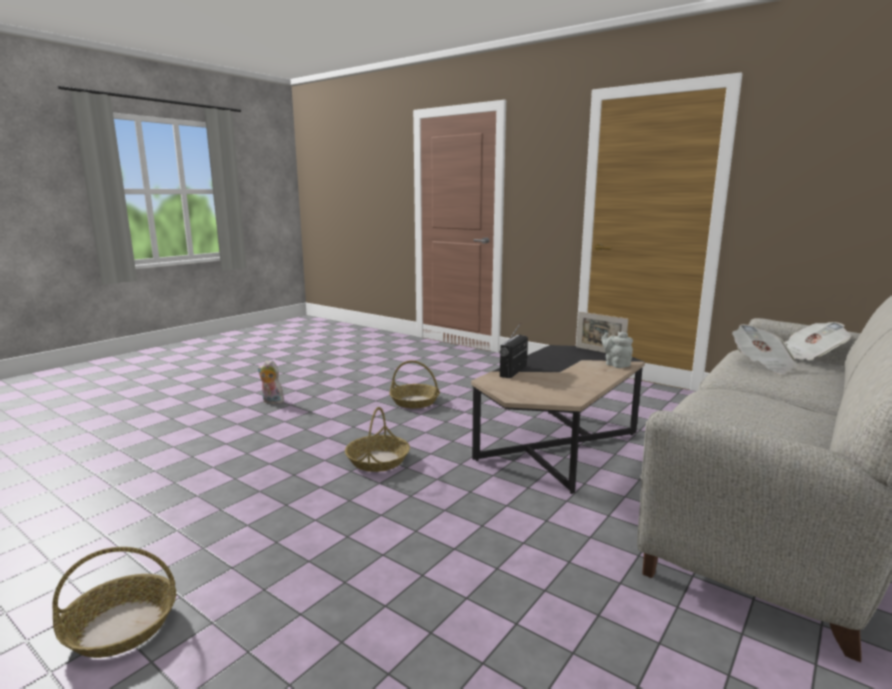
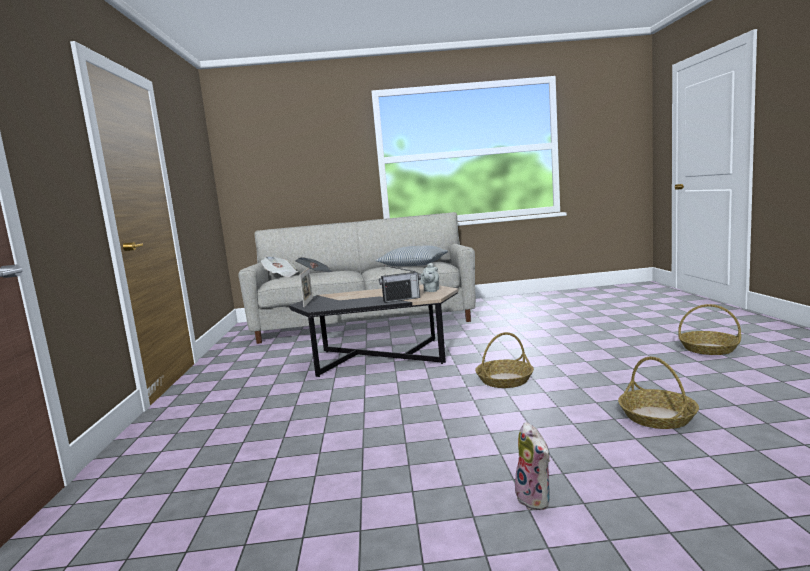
camera: 130 degrees left, 5 degrees down
basket [389,360,440,409] -> basket moved to [618,357,699,429]
grey teapot [601,331,633,368] -> grey teapot moved to [420,263,439,292]
none -> pillow [376,246,449,266]

